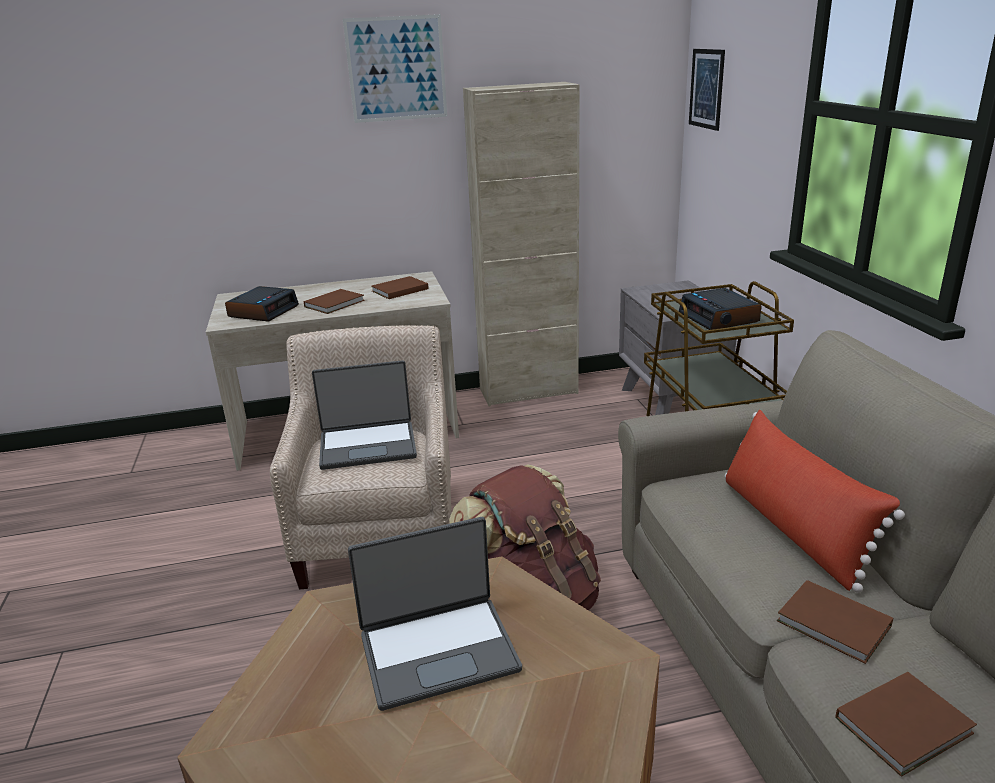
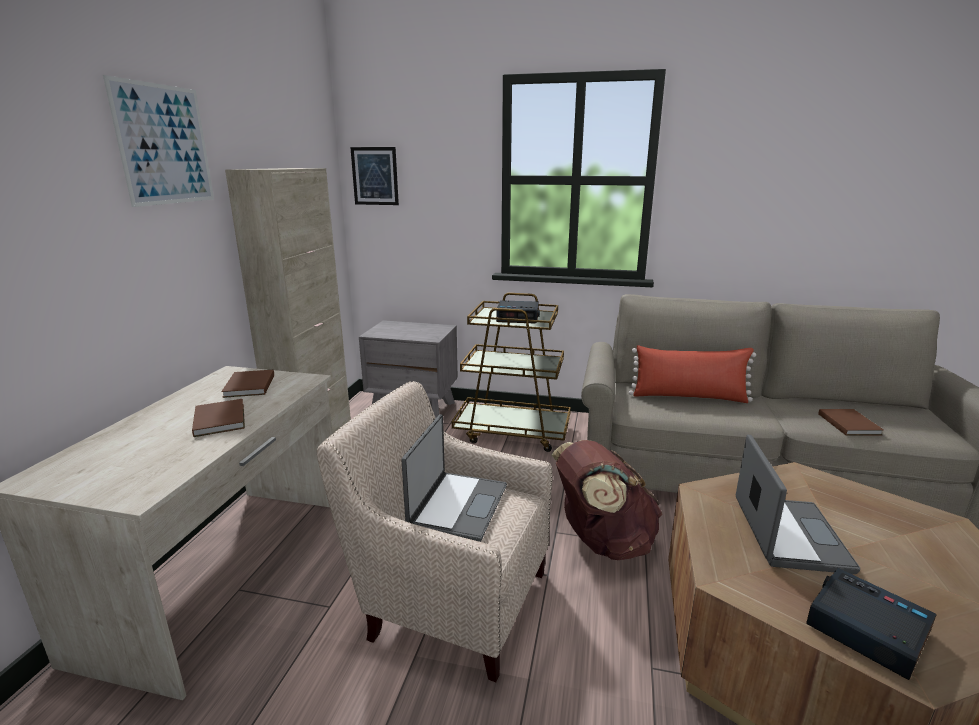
camera: 65 degrees left, 5 degrees down
alarm clock [225,286,299,322] -> alarm clock moved to [806,568,937,680]
brown book [777,580,893,664] -> none

